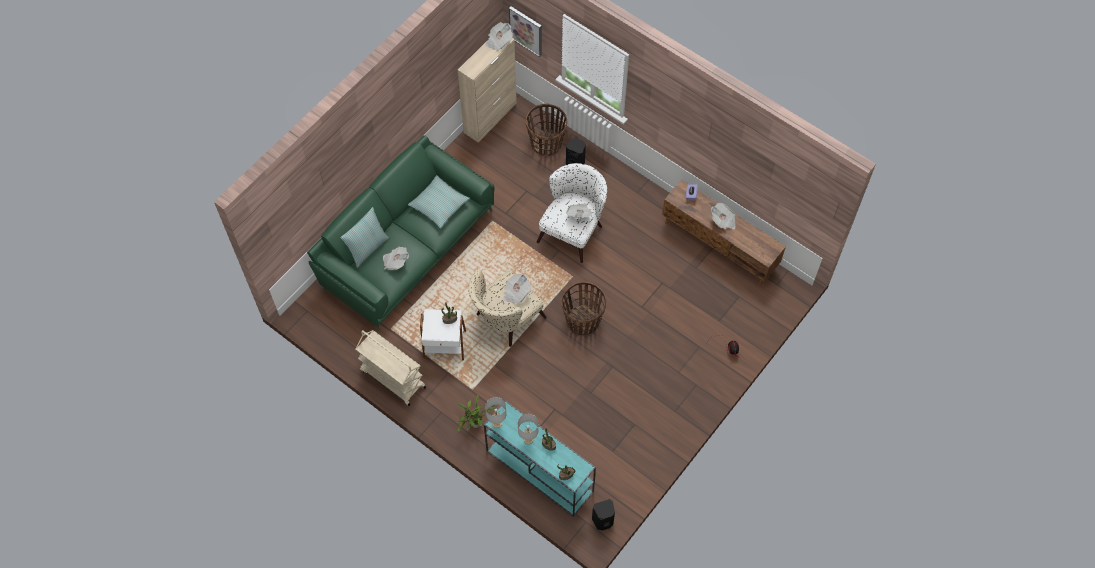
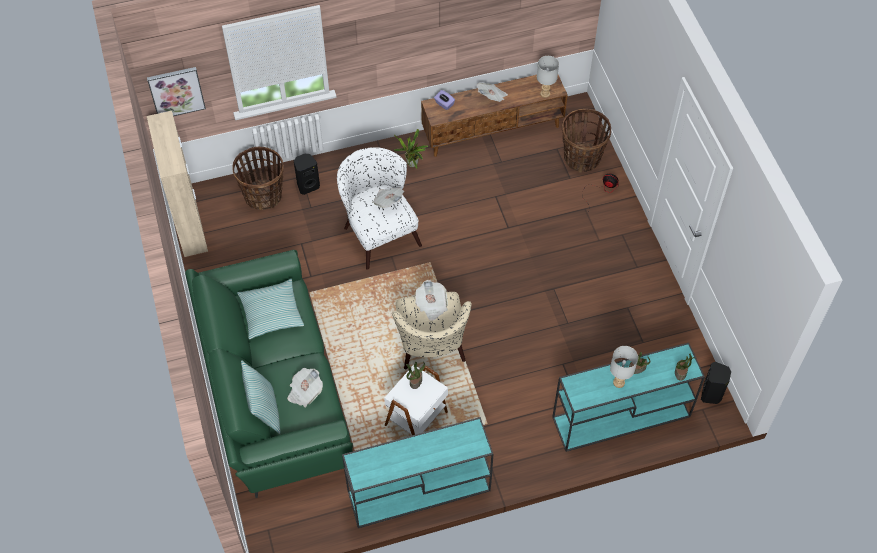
camera: 55 degrees left, 5 degrees down
beige cart [355,330,426,406] -> turquoise console table [342,417,493,528]
potted plant [457,394,495,432] -> potted plant moved to [394,129,429,169]
newspaper [485,22,513,51] -> none
grey table lamp [485,397,506,428] -> grey table lamp moved to [537,56,559,98]
basket [561,282,607,335] -> basket moved to [562,109,611,173]

